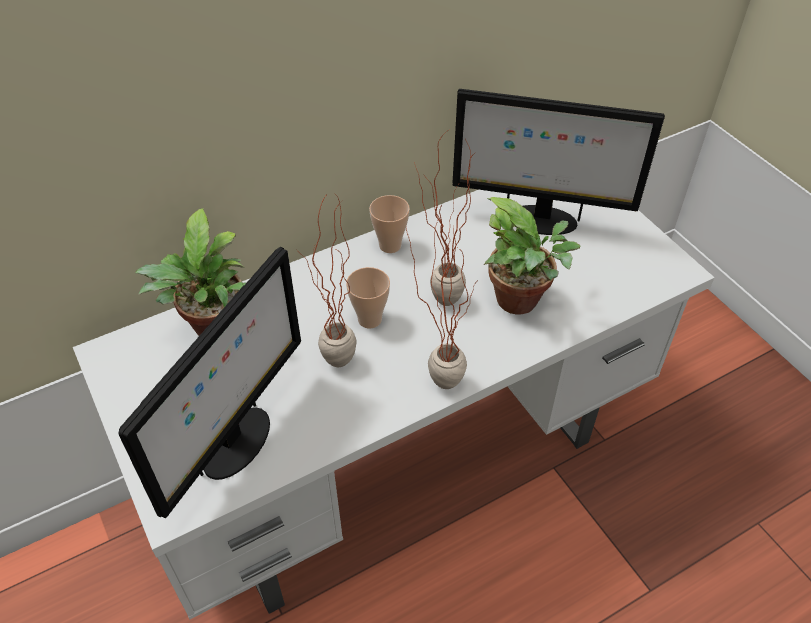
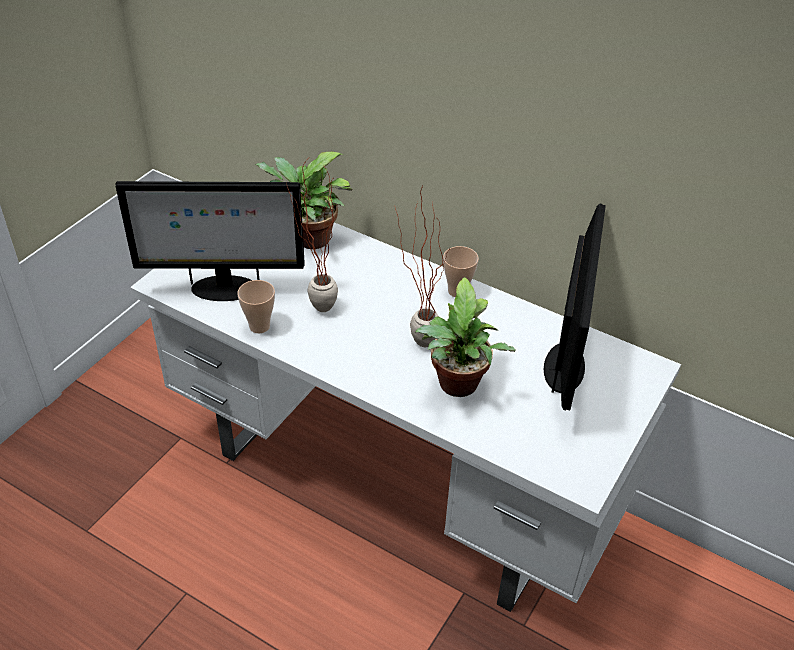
camera: 60 degrees right, 5 degrees down
cup [346,267,390,329] -> cup moved to [237,280,275,333]
potted plant [406,205,475,389] -> none
monitor [452,89,665,235] -> monitor turned 150 degrees counterclockwise [544,204,606,410]

